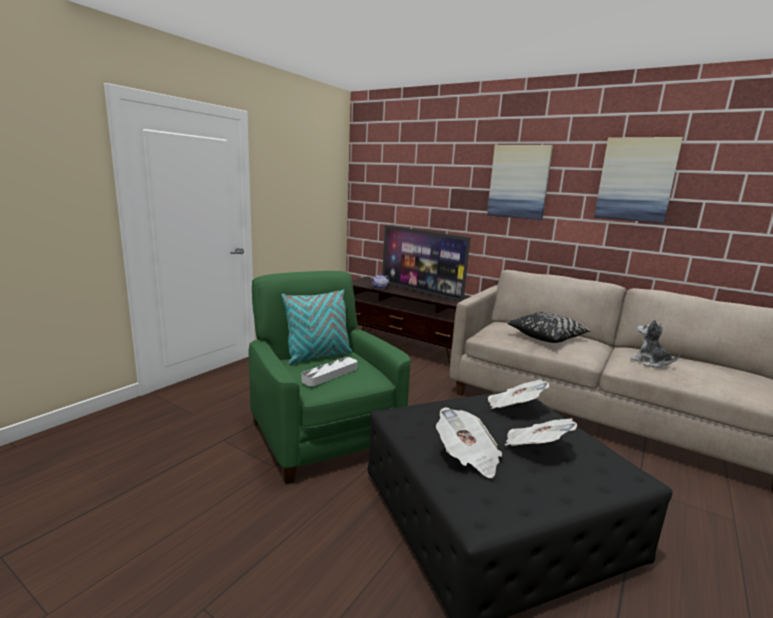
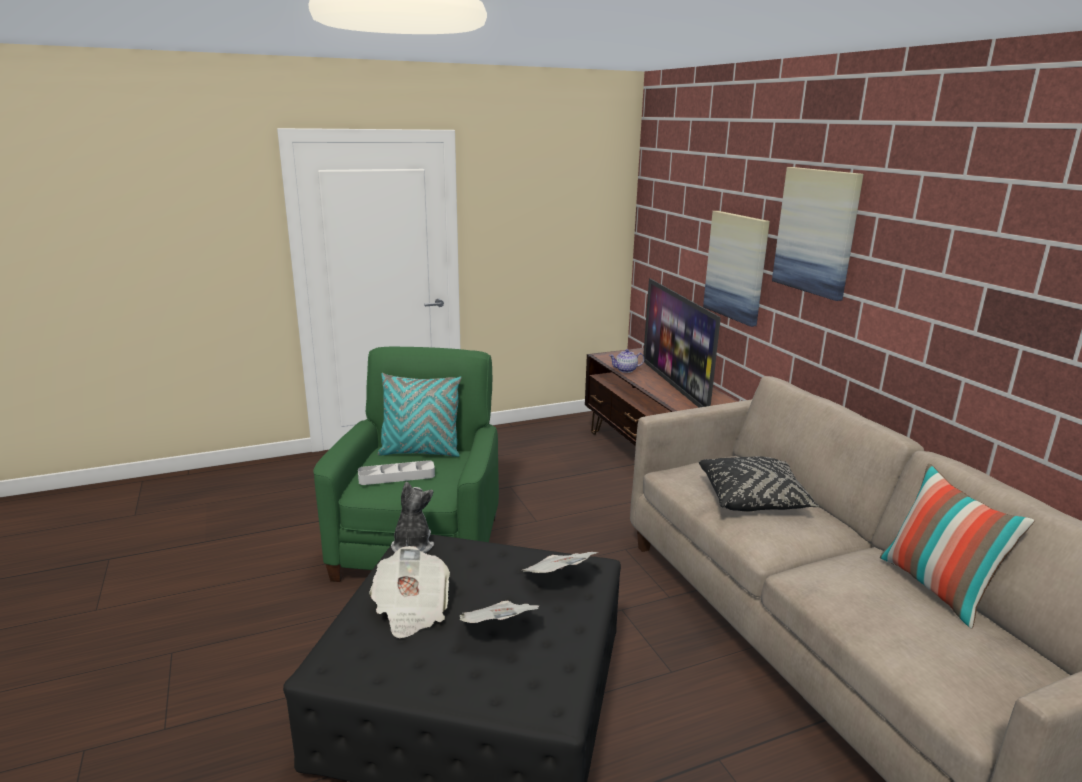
camera: 35 degrees right, 5 degrees up
picture [594,137,683,223] -> picture moved to [703,211,770,327]
plush toy [630,319,680,368] -> plush toy moved to [391,482,434,553]
none -> pillow [880,464,1035,629]

